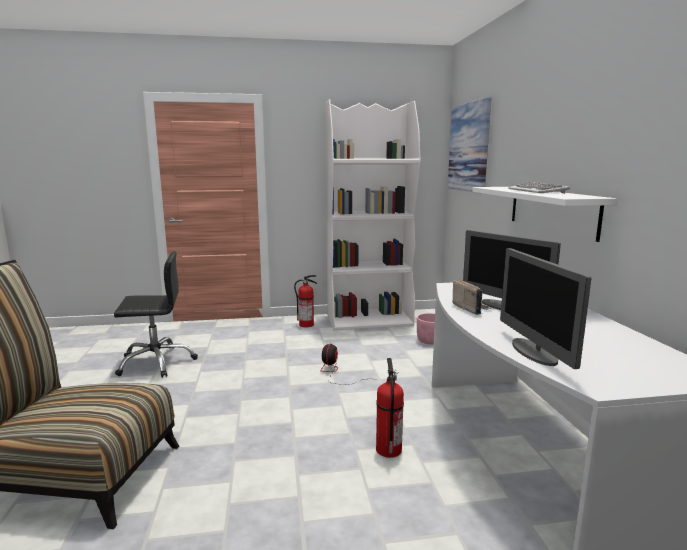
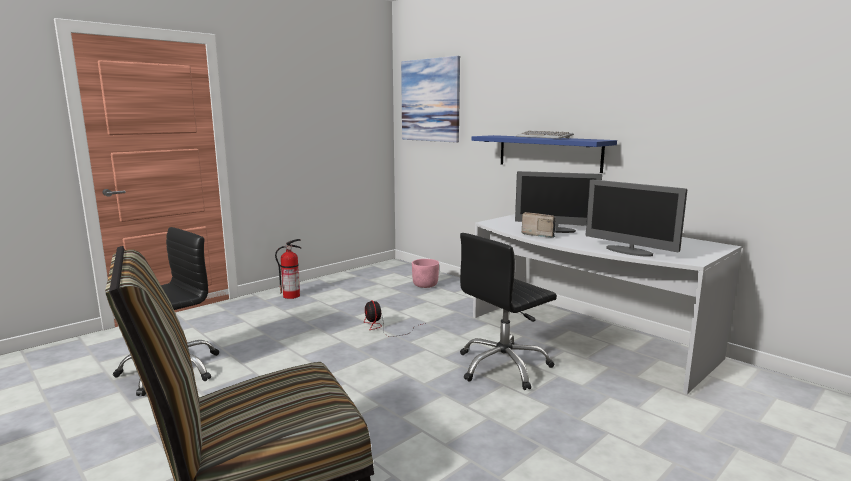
camera: 35 degrees left, 0 degrees up
white bookcase [326,99,420,330] -> none
fire extinguisher [376,358,404,458] -> black office chair [460,233,557,390]
white shelf [472,187,617,242] -> blue shelf [472,135,617,173]

